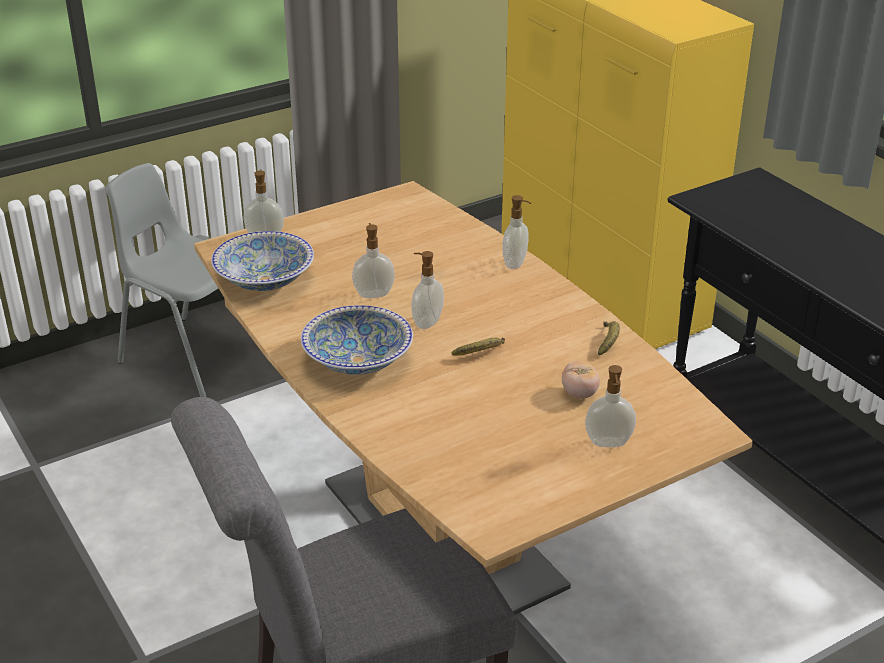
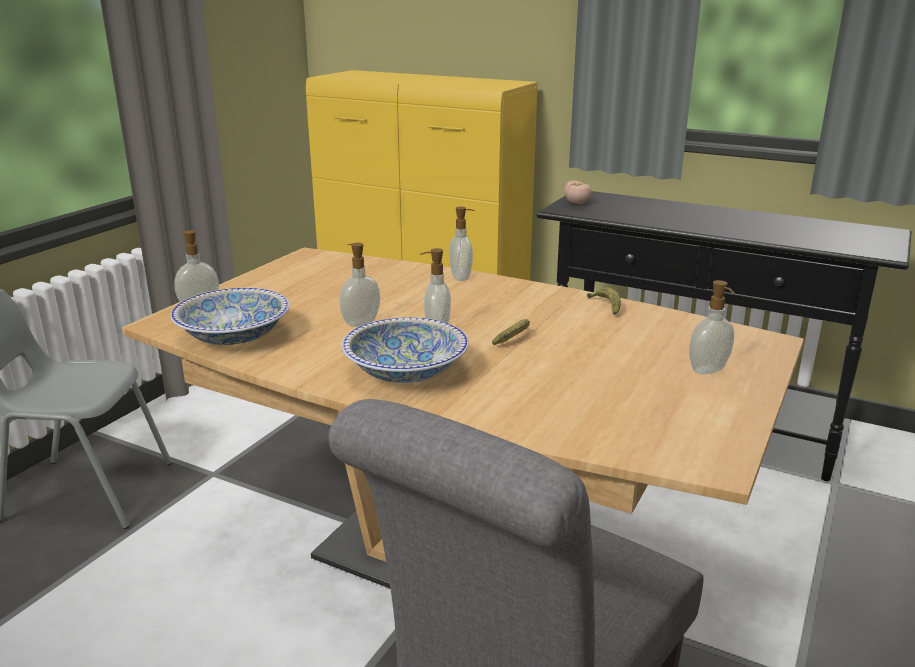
camera: 30 degrees left, 10 degrees down
tomato [562,360,600,399] -> tomato moved to [564,181,592,204]

